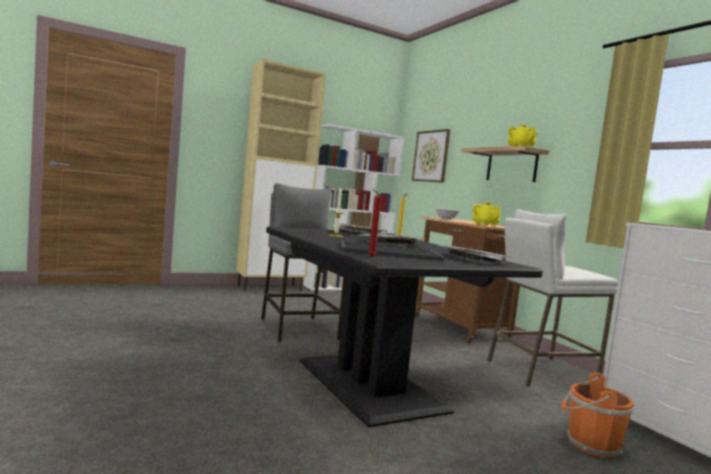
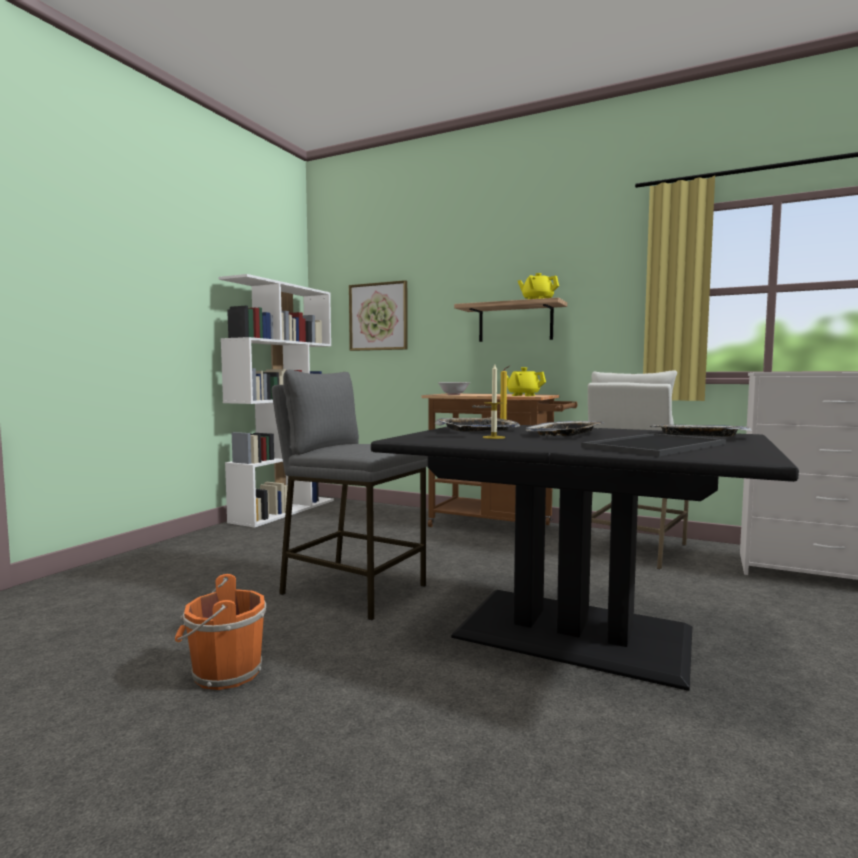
camera: 35 degrees left, 0 degrees up
beige cabinet [236,59,326,292] -> none
red candle [368,189,381,257] -> none
orange bucket [562,372,634,458] -> orange bucket moved to [175,574,266,690]

